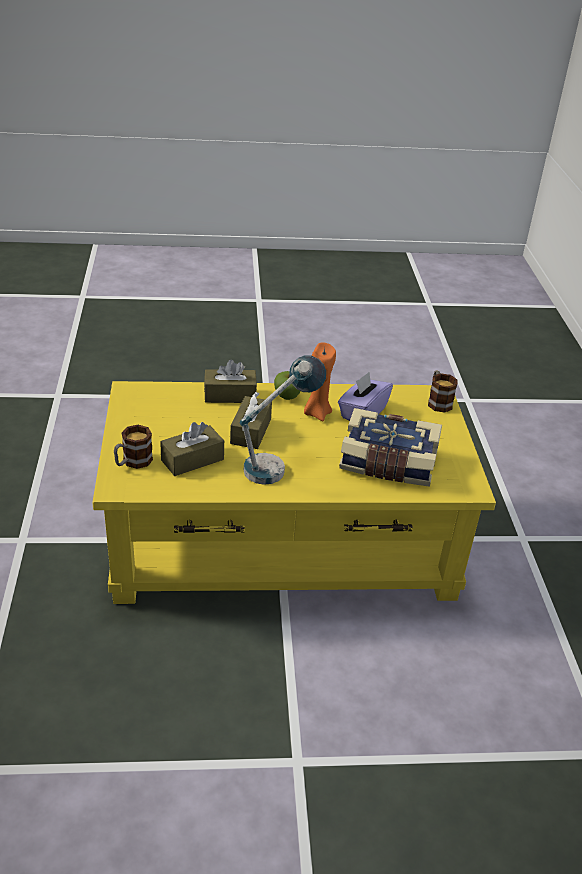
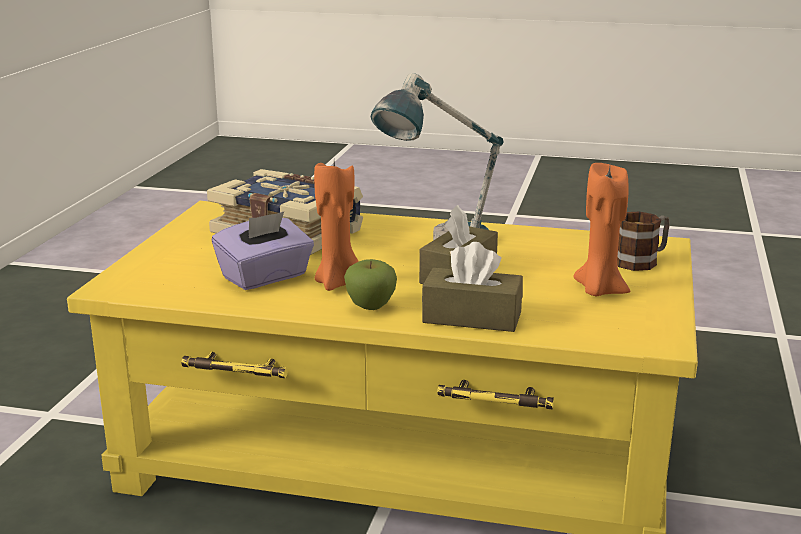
camera: 160 degrees left, 15 degrees down
brown tissue box [160,422,224,476] -> none
mug [428,371,458,413] -> none
none -> orange candle [573,163,630,296]

